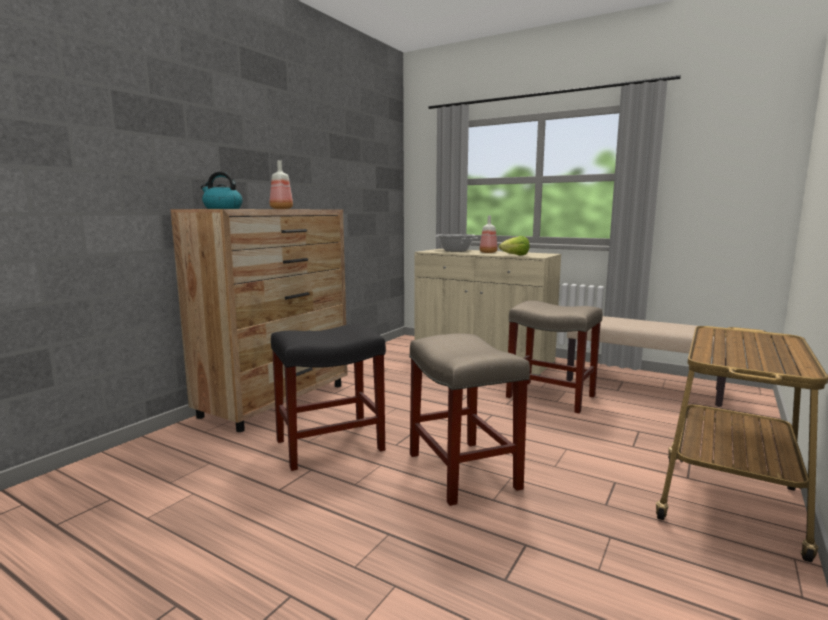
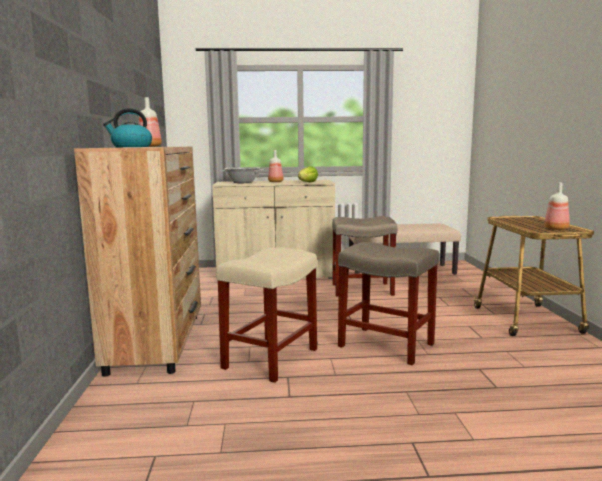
camera: 35 degrees left, 0 degrees up
black stool [271,324,386,471] -> beige stool [216,247,317,383]
none -> bottle [544,183,570,230]

